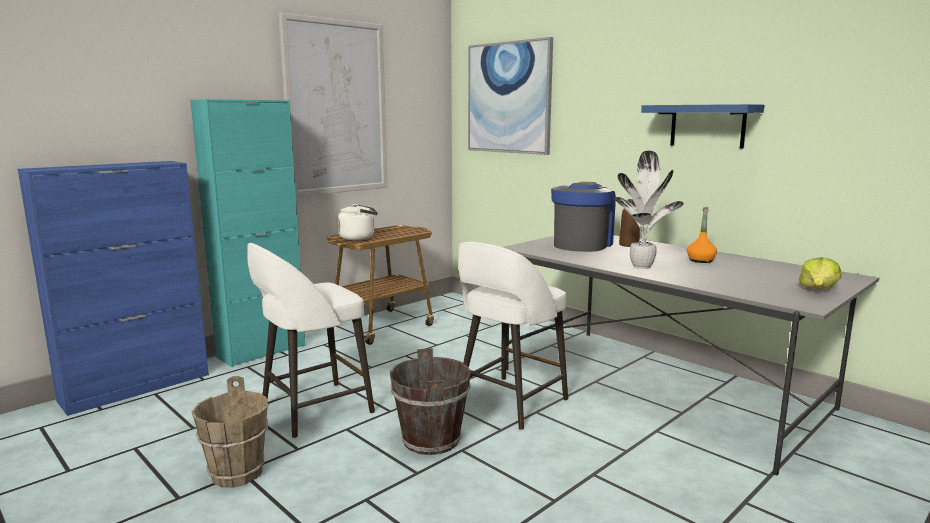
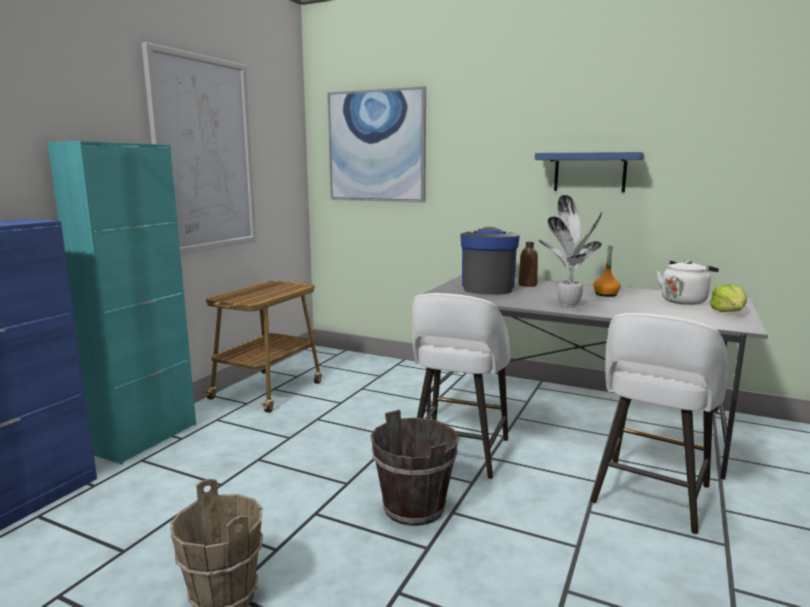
camera: 20 degrees left, 0 degrees up
white stool [247,243,375,438] -> white stool moved to [590,313,728,534]
white kettle [338,204,378,240] -> white kettle moved to [657,260,719,305]

